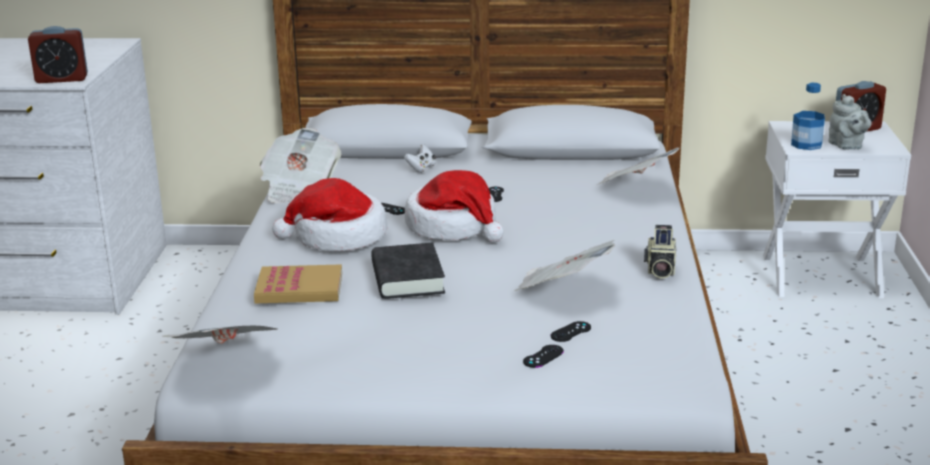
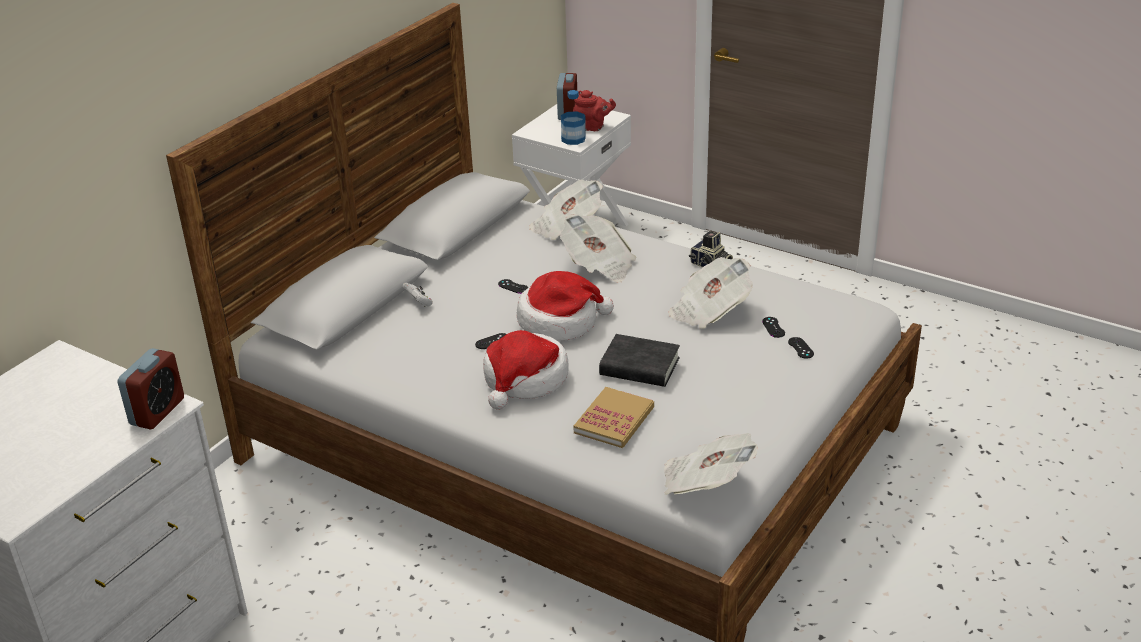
camera: 60 degrees left, 10 degrees up
newspaper [259,128,341,203] -> newspaper moved to [560,214,637,282]
grey teapot [828,94,872,150] -> red teapot [573,90,616,131]

